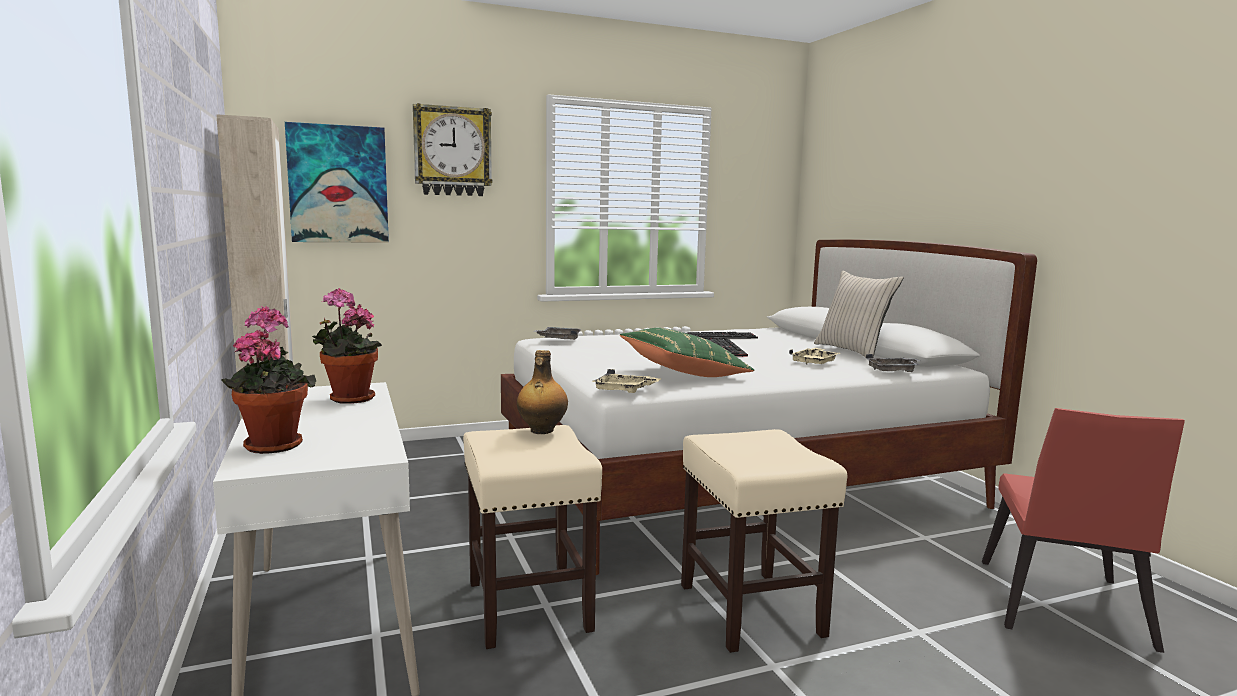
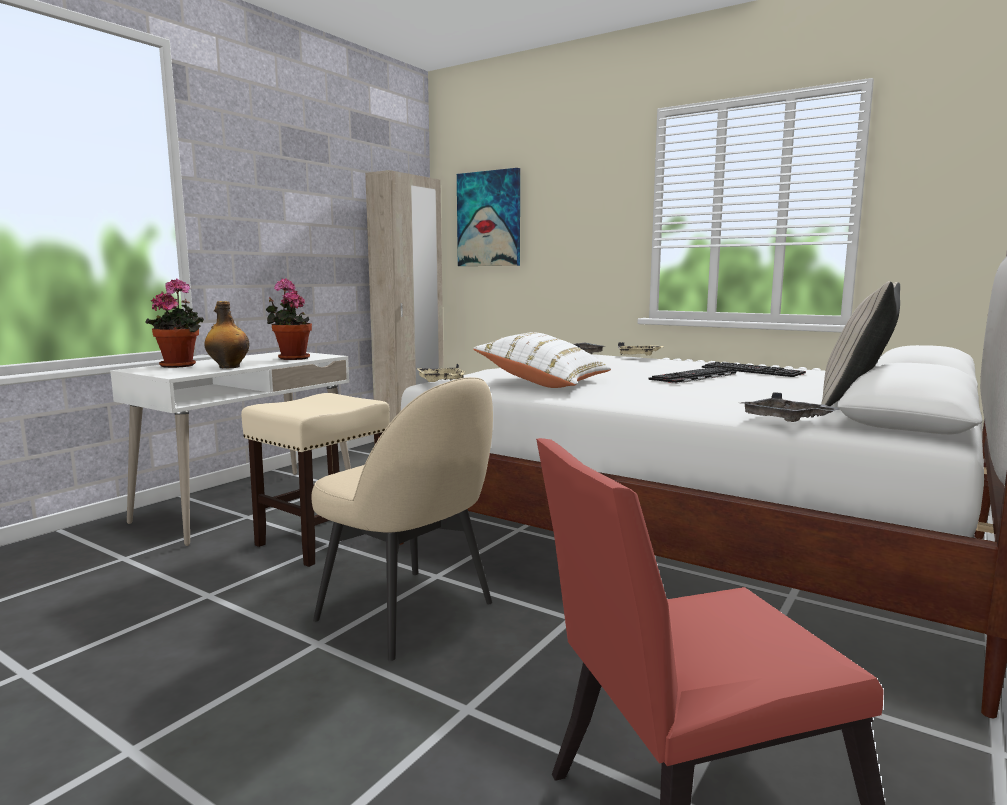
camera: 55 degrees right, 0 degrees up
wall clock [413,103,492,196] -> none
bottle [517,350,568,434] -> bottle moved to [204,301,250,368]
green pillow [620,328,754,377] -> white pillow [473,332,611,388]
beige stool [681,429,847,653] -> beige chair [311,377,493,661]
beige tray [789,348,839,364] -> beige tray moved to [618,342,663,355]

